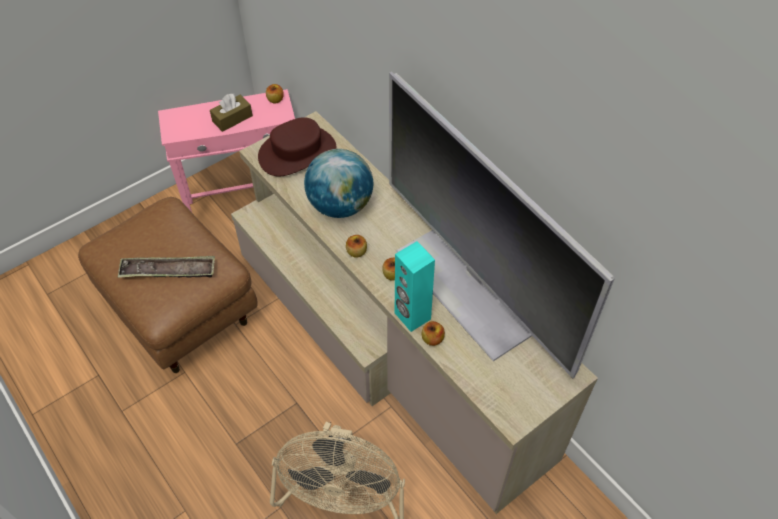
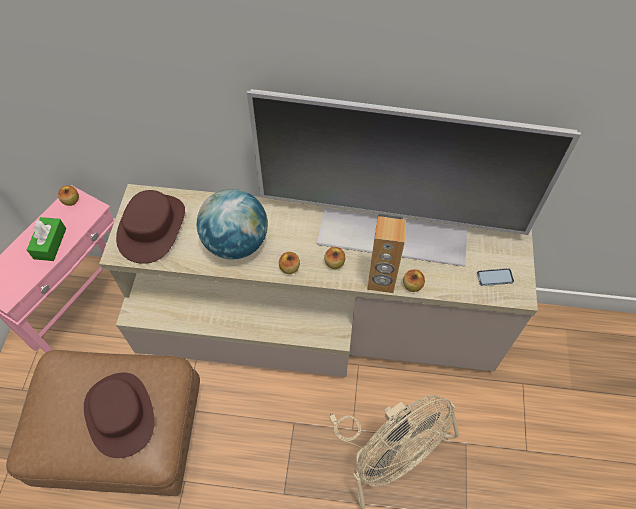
camera: 45 degrees left, 5 degrees up
tray [118,256,215,278] -> brown hat [84,373,154,458]
brown tissue box [210,94,253,132] -> green tissue box [27,217,66,261]
turquoise speaker [395,241,435,332] -> brown speaker [367,216,406,293]
none -> phone [477,268,514,286]

